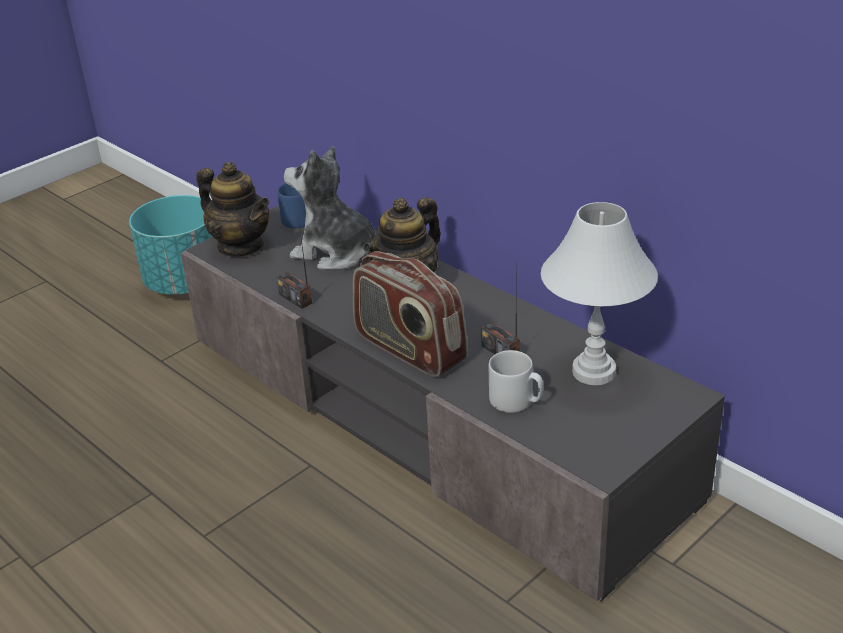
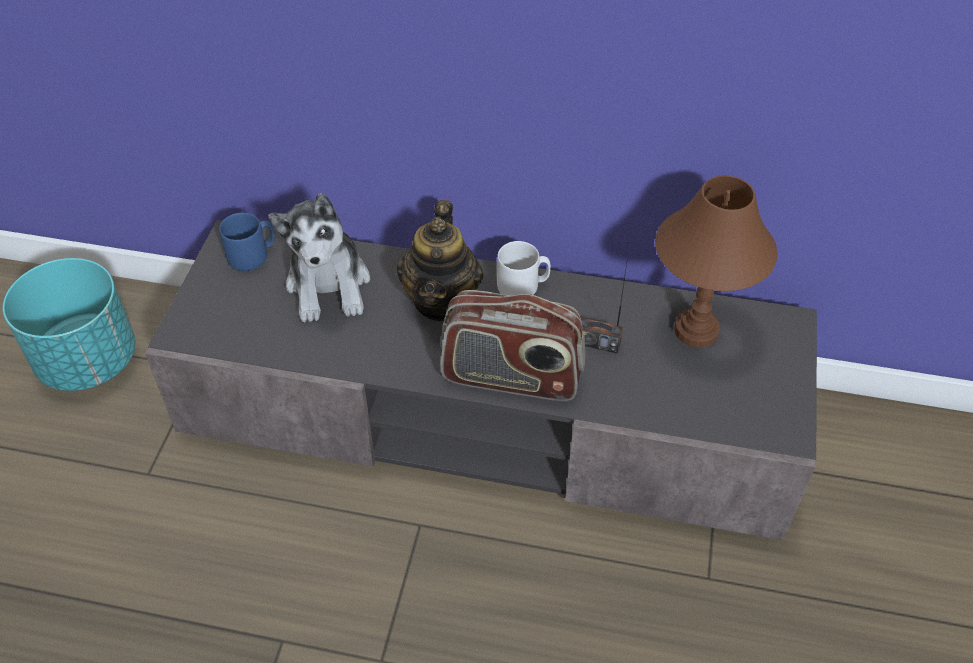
camera: 35 degrees left, 15 degrees up
teapot [196,162,269,257] -> none
radio [277,216,312,309] -> none
plush toy [284,146,379,270] -> plush toy turned 90 degrees counterclockwise [268,193,370,323]
grey mug [489,350,543,413] -> grey mug moved to [497,241,551,296]
white table lamp [541,202,658,385] -> brown table lamp [655,176,778,347]

